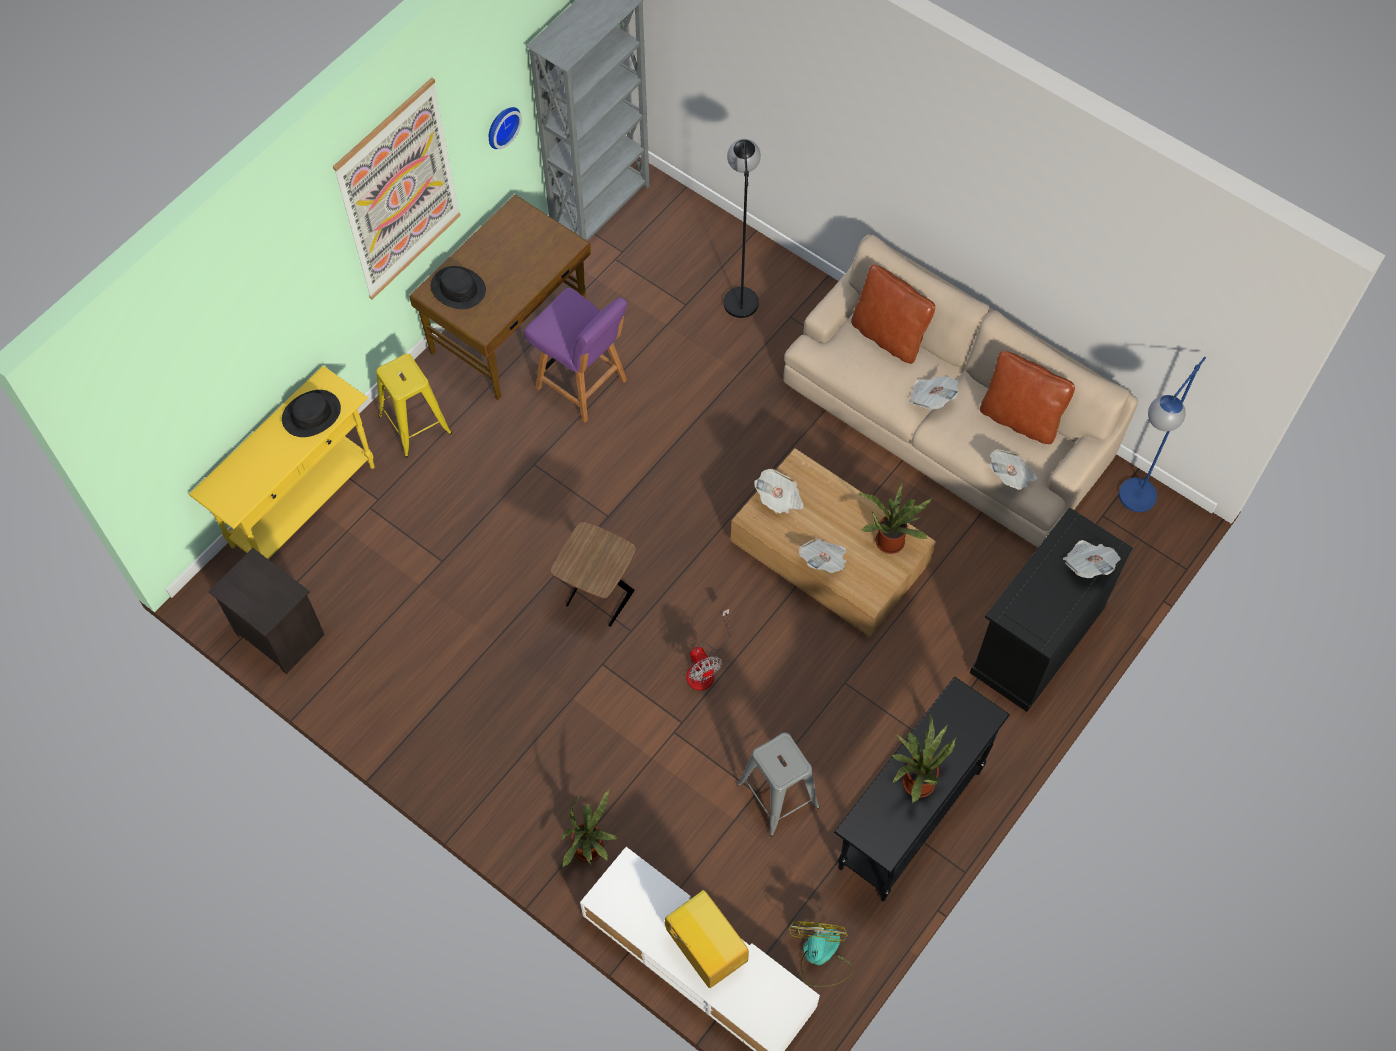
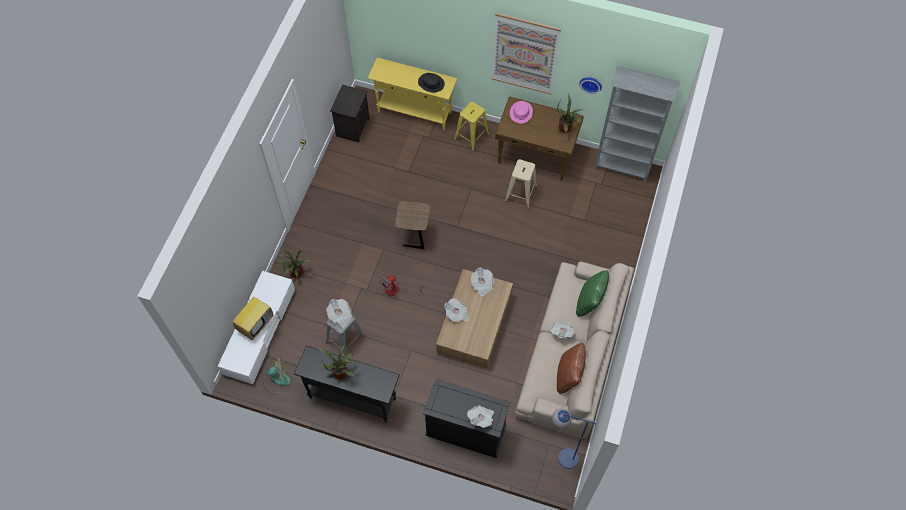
camera: 70 degrees right, 0 degrees up
black hat [431,266,486,309] -> pink hat [510,101,533,124]
purple chair [524,288,627,423] -> beige stool [505,159,537,208]
black floor lamp [723,139,761,318] -> none
brown pillow [851,264,935,364] -> green pillow [576,270,609,317]
potted plant [857,483,932,554] -> potted plant moved to [557,93,584,134]
newspaper [989,449,1037,490] -> newspaper moved to [326,299,353,328]

